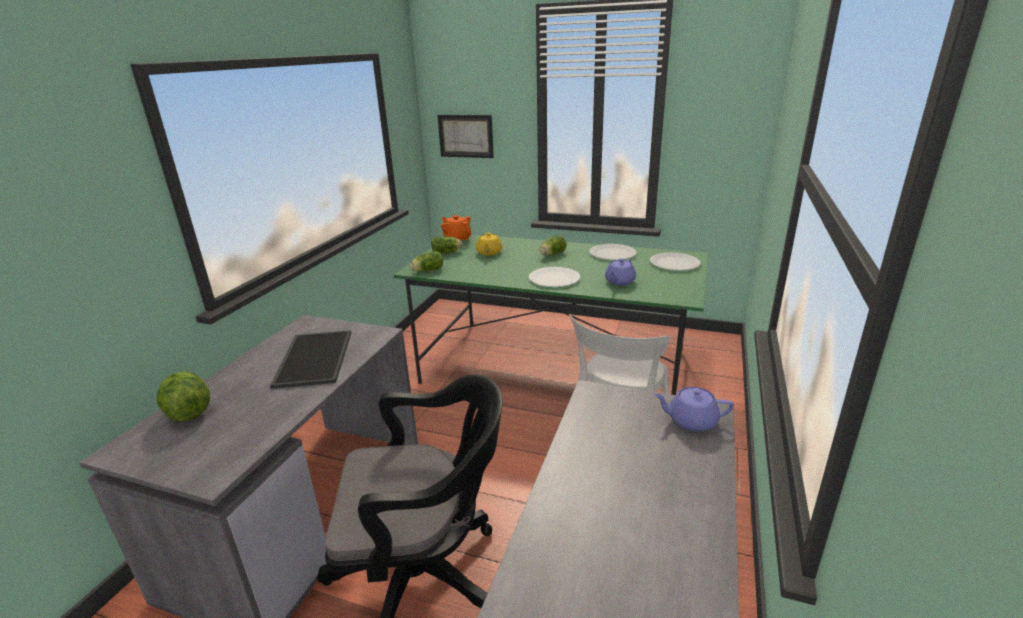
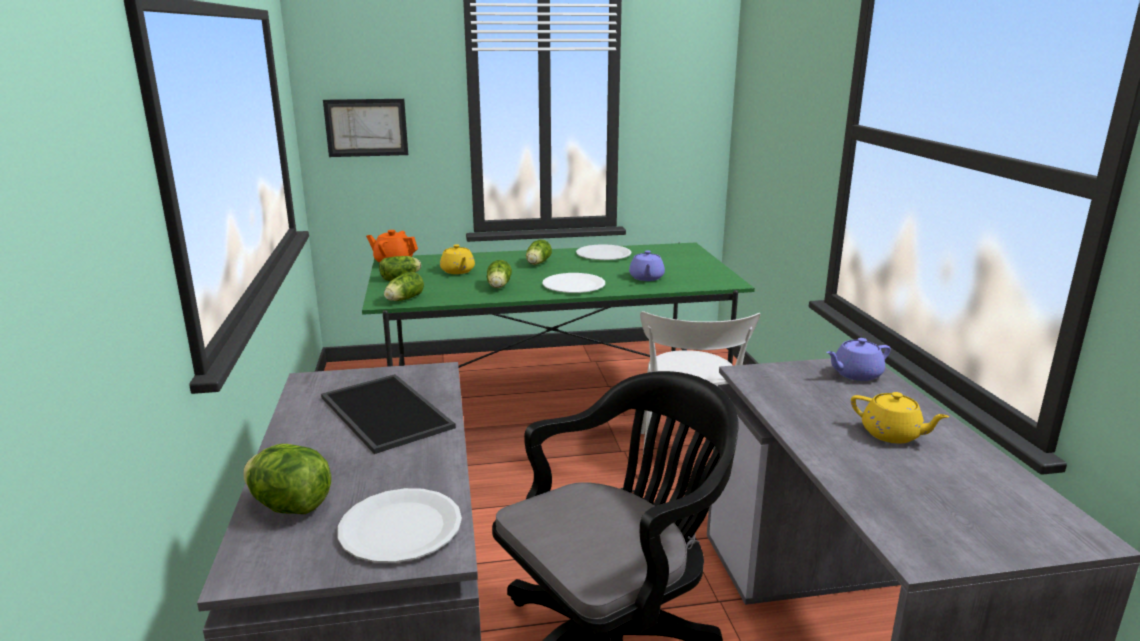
camera: 30 degrees left, 5 degrees down
white plate [650,253,701,271] -> white plate moved to [338,488,462,563]
none -> lettuce [487,260,512,288]
none -> yellow teapot [851,392,949,443]

